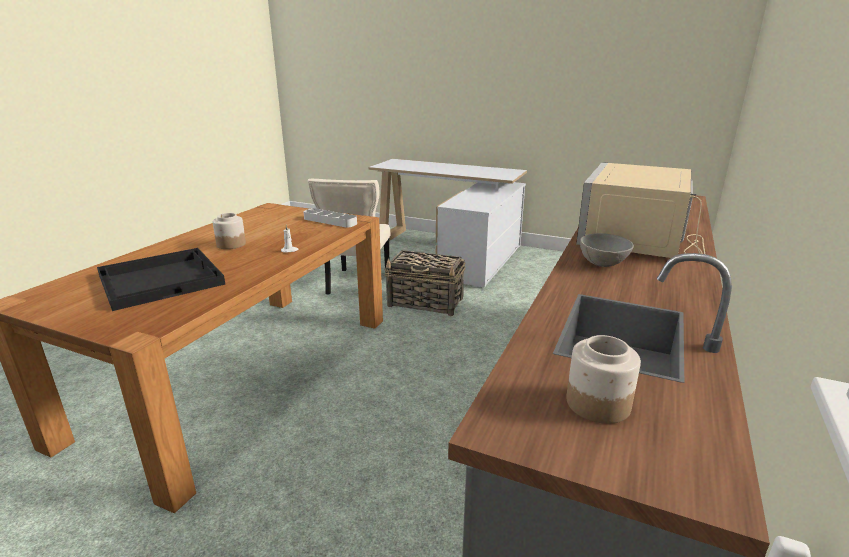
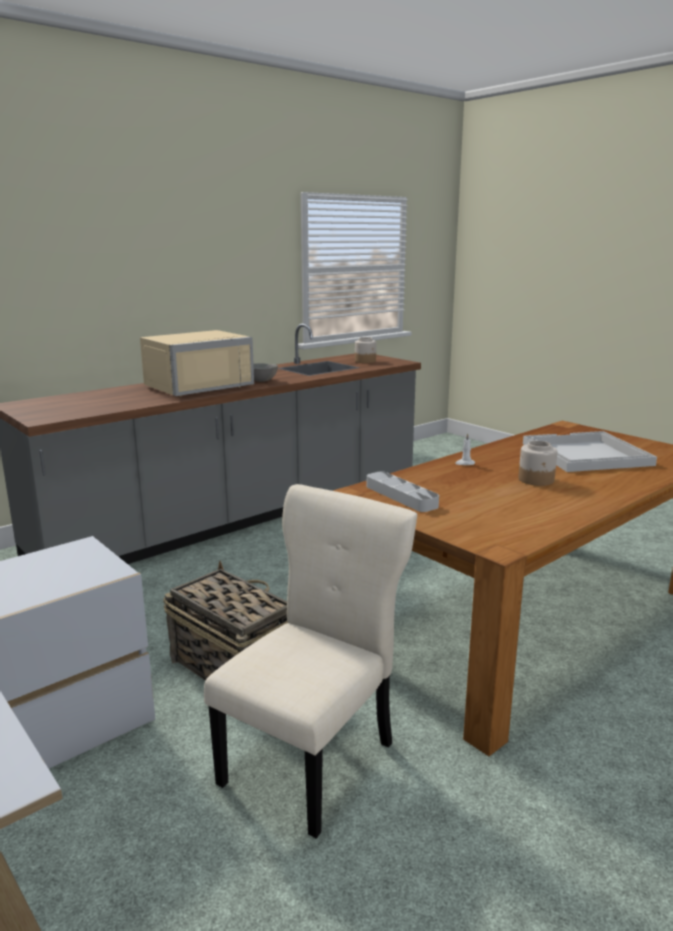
camera: 155 degrees left, 5 degrees down
black tray [97,248,225,311] -> white tray [523,431,657,472]

